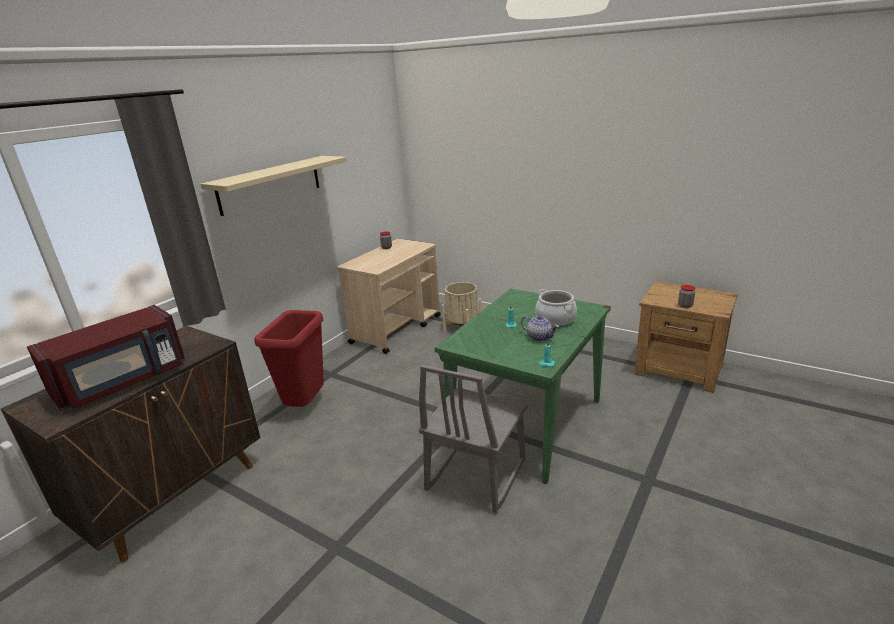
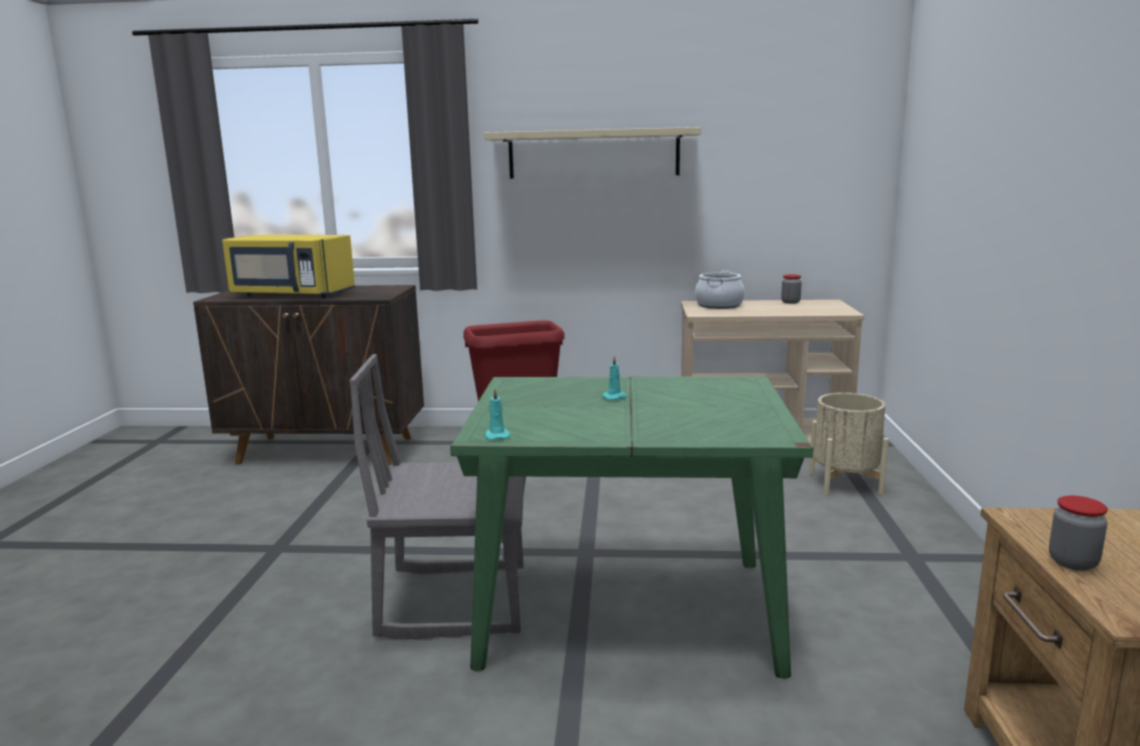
camera: 60 degrees right, 10 degrees down
red microwave [27,305,185,411] -> yellow microwave [222,235,355,298]
teapot [521,315,559,341] -> none
cooking pot [535,289,577,327] -> cooking pot moved to [695,271,745,309]

